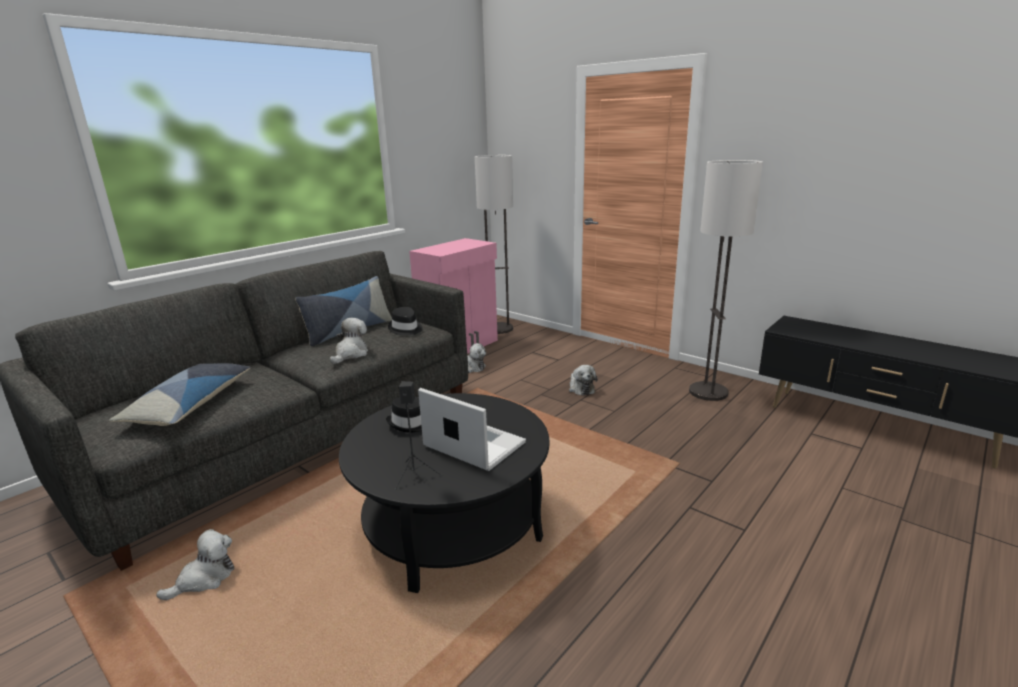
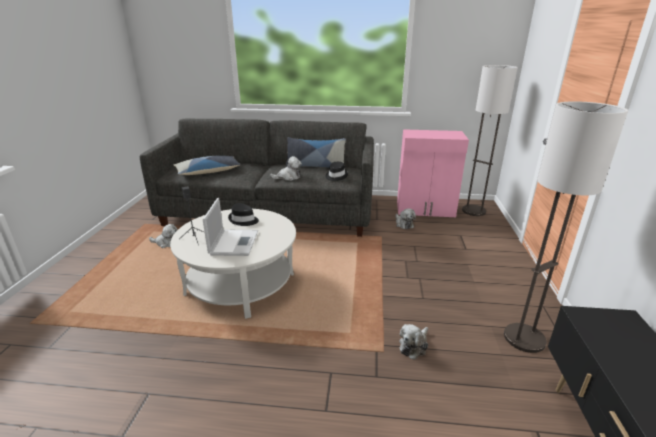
camera: 55 degrees right, 5 degrees up
black coffee table [339,393,550,593] -> white coffee table [170,209,296,319]
plush toy [569,365,598,396] -> plush toy moved to [399,324,428,360]

